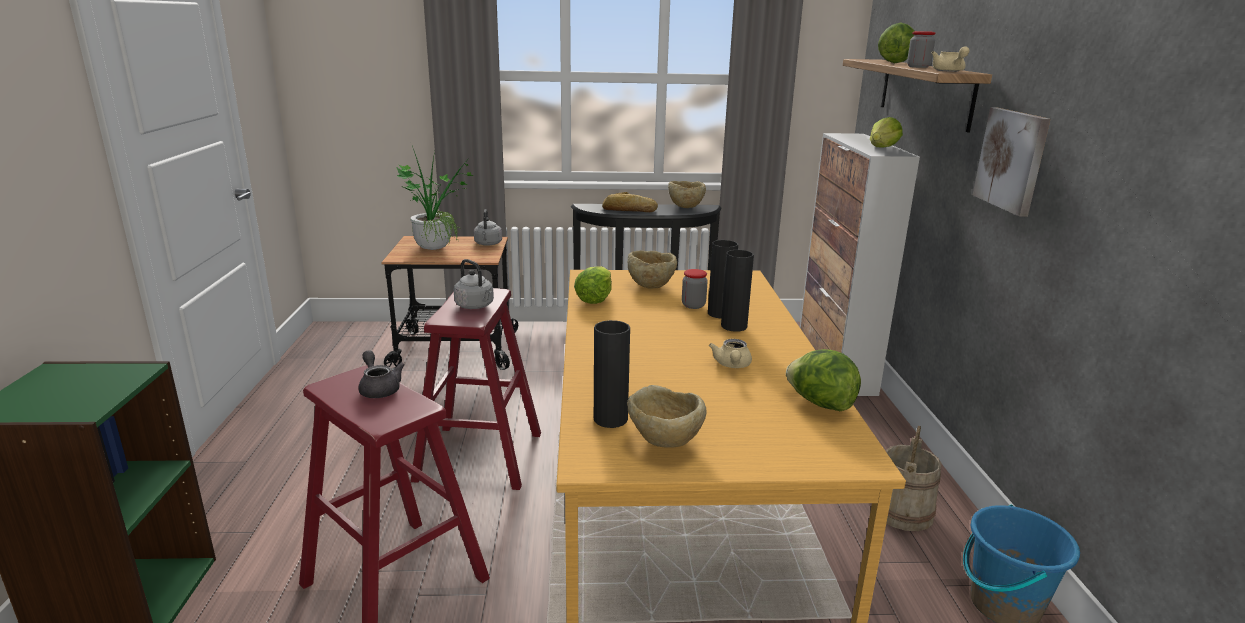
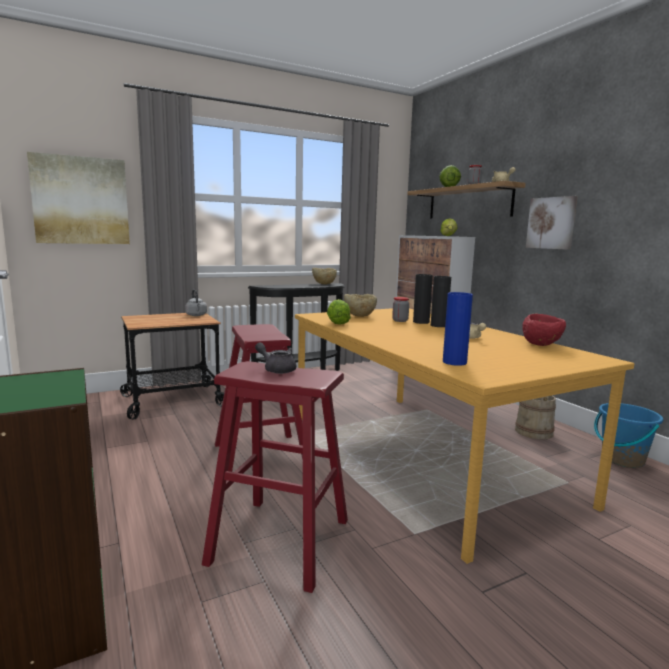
camera: 25 degrees left, 10 degrees down
potted plant [396,146,473,250] -> none
grey kettle [454,259,494,309] -> none
black vase [594,320,630,428] -> blue vase [443,292,473,366]
bread [602,192,658,212] -> none
beige bowl [627,385,707,448] -> none
lettuce [786,349,861,411] -> red bowl [522,314,566,346]
none -> picture [27,152,130,244]

